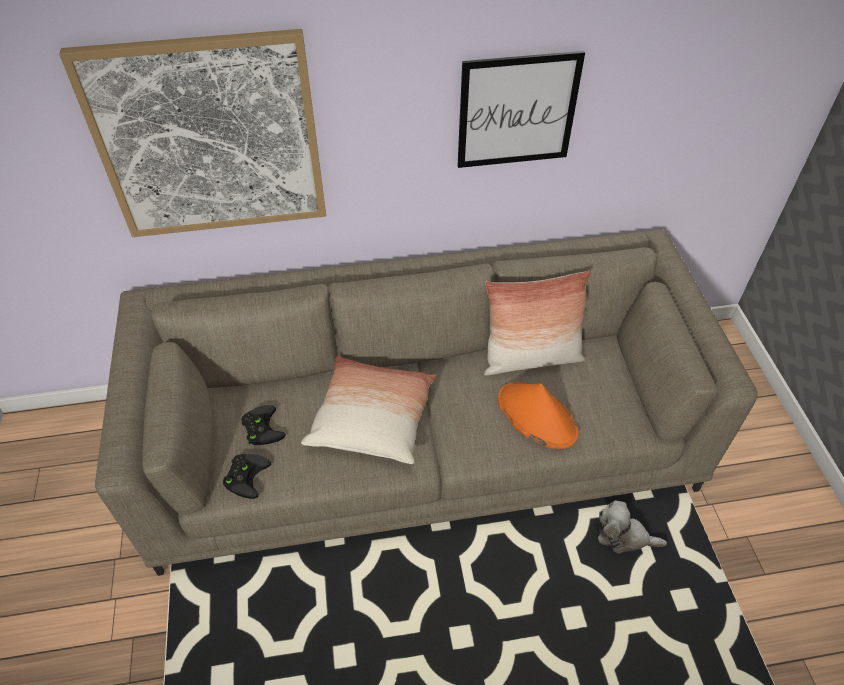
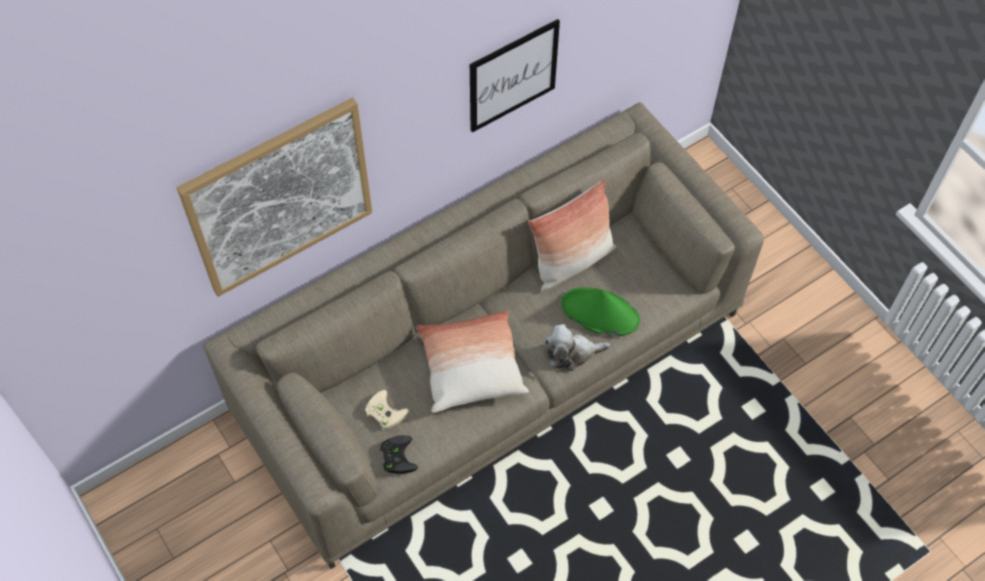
camera: 25 degrees left, 10 degrees up
black game controller [242,405,286,445] -> beige game controller [365,390,409,430]
orange hat [498,382,579,449] -> green hat [561,287,640,336]
plush toy [598,500,667,554] -> plush toy moved to [545,324,610,371]

